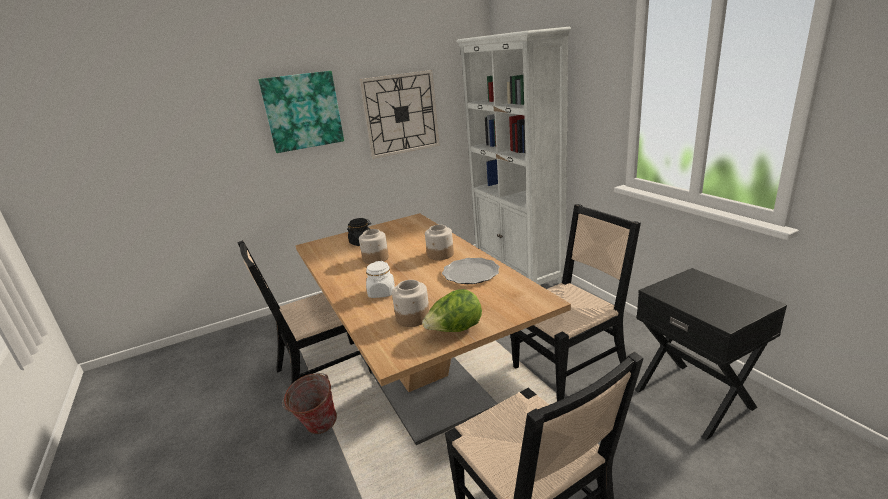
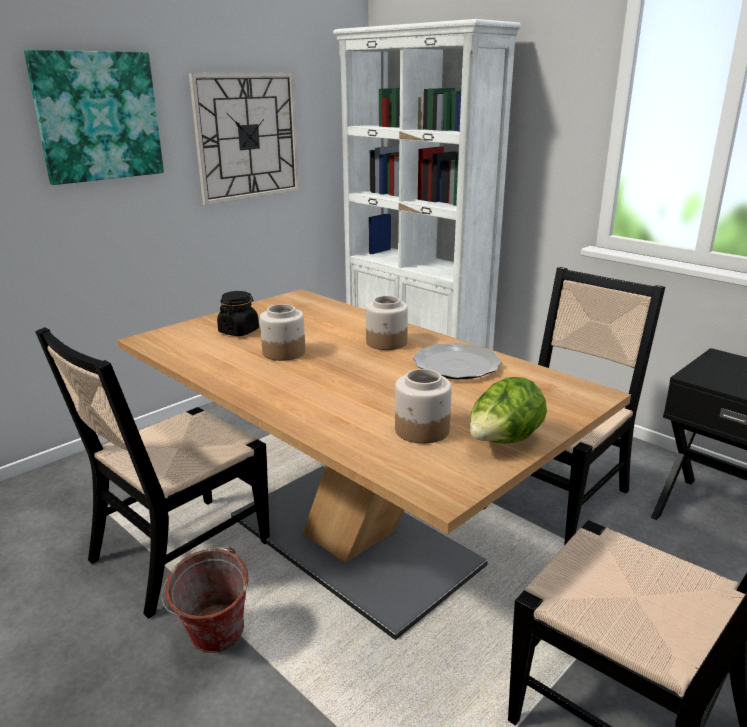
camera: 20 degrees left, 0 degrees up
white jar [366,261,395,298] -> none

